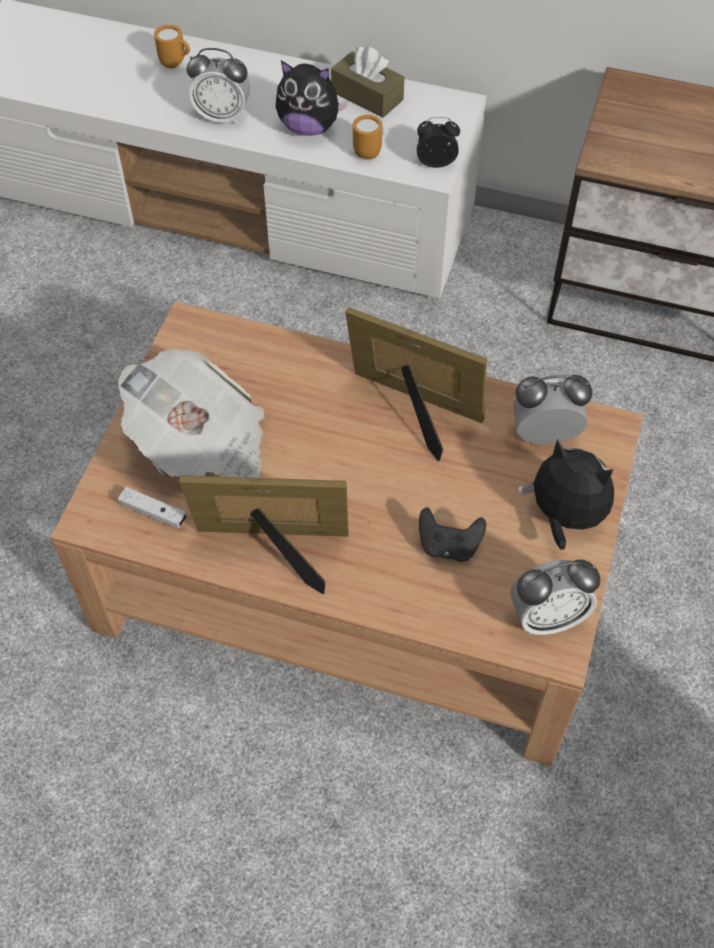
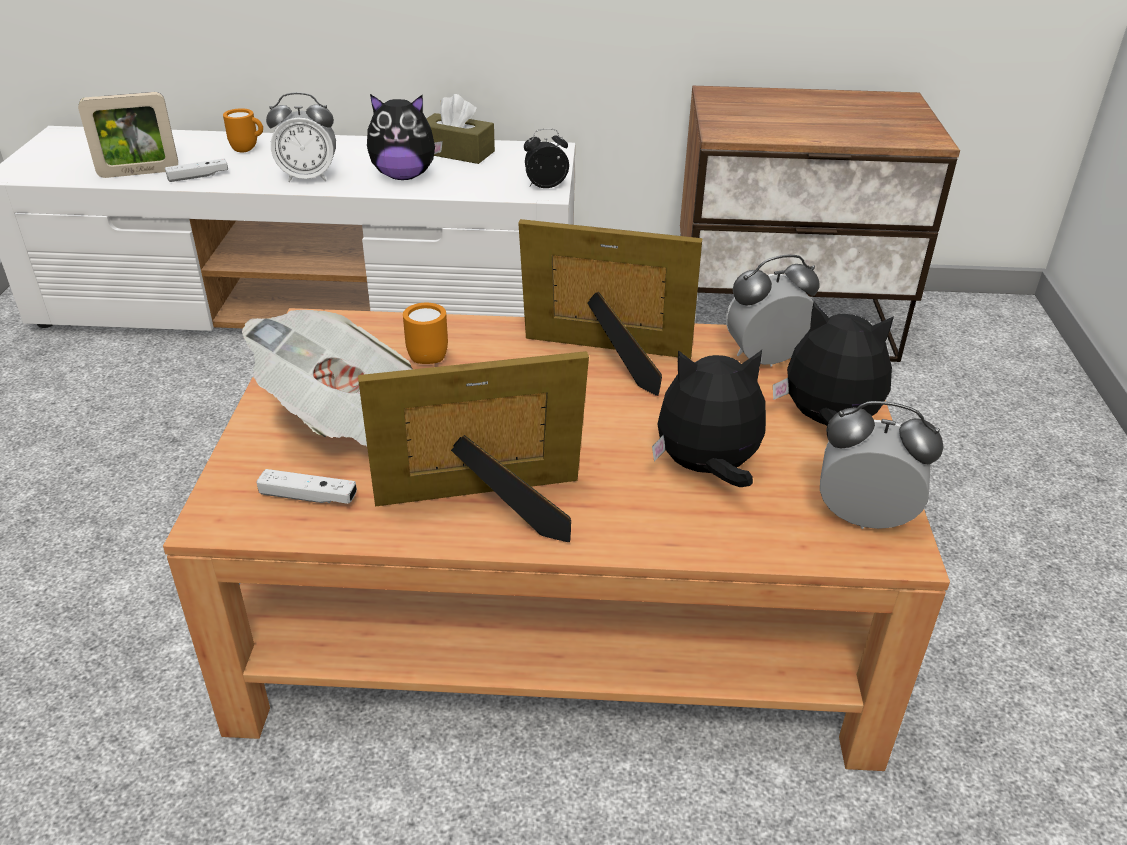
camera: 15 degrees left, 20 degrees down
orange mug [353,115,382,159] -> orange mug moved to [403,303,448,364]
black game controller [419,507,486,562] -> plush toy [652,350,766,487]
alarm clock [510,560,600,635] -> alarm clock turned 135 degrees counterclockwise [820,401,943,529]
none -> picture frame [78,92,178,178]
none -> white game controller [165,159,228,182]

